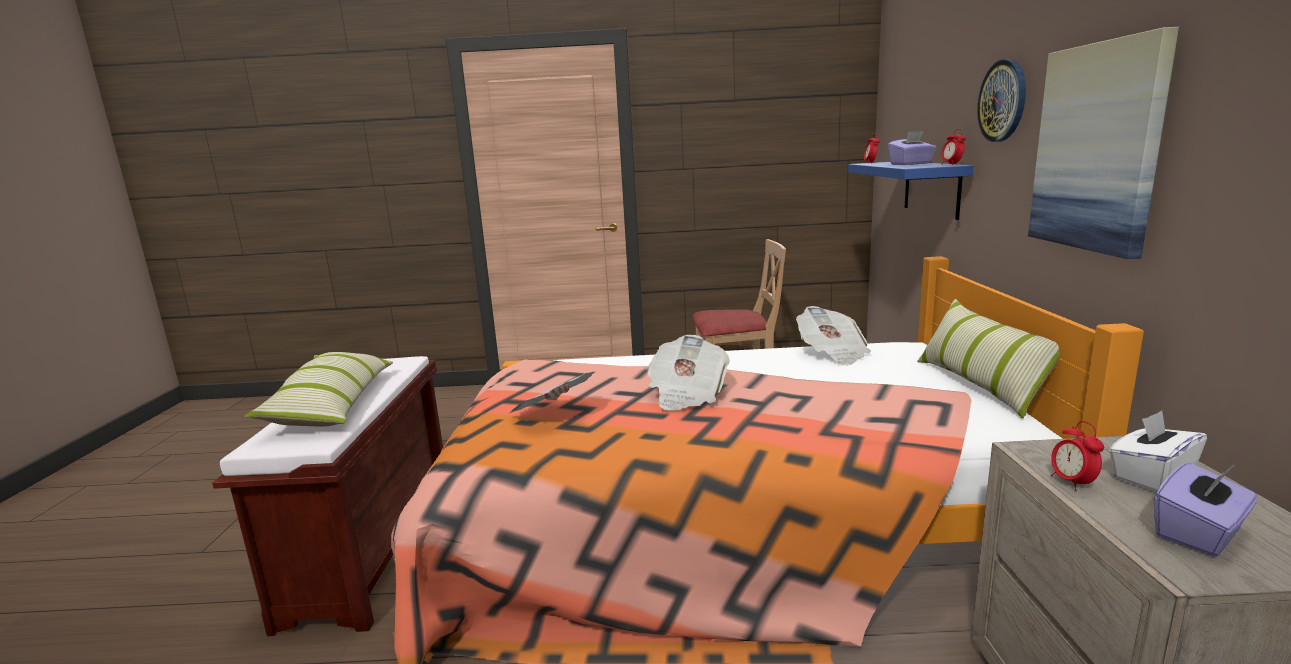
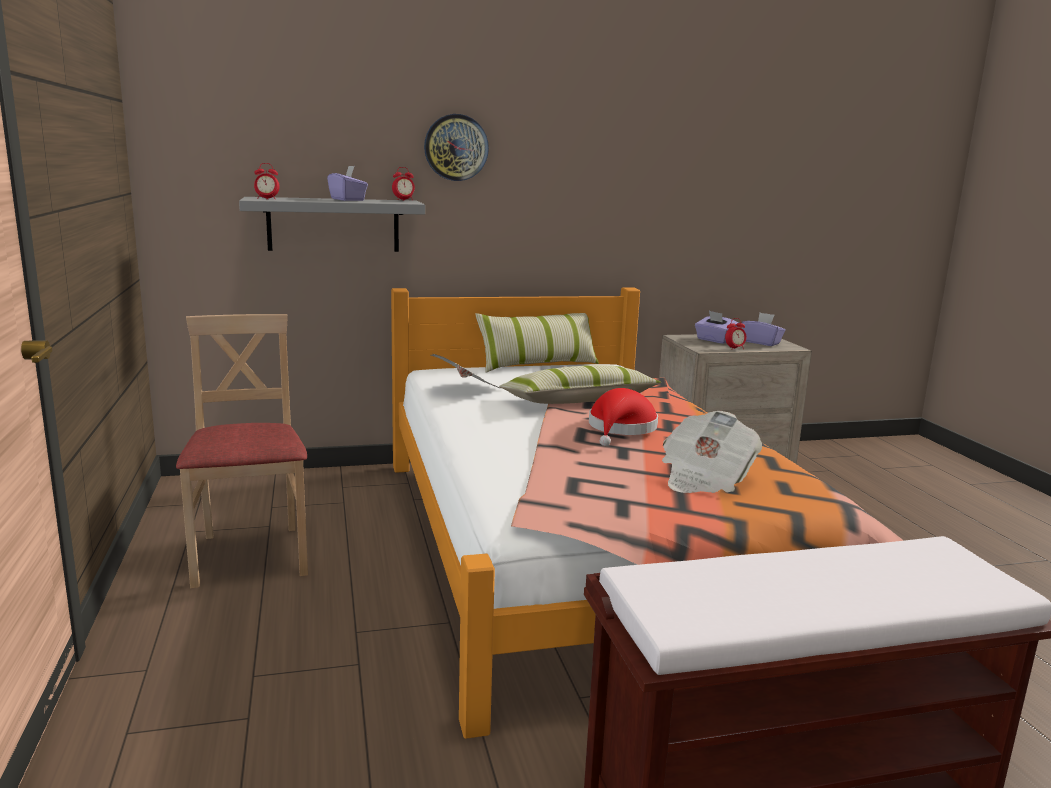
camera: 105 degrees left, 0 degrees up
pillow [244,352,393,427] -> pillow moved to [499,365,661,404]
newspaper [646,335,730,411] -> red hat [589,388,658,446]
blue shelf [848,162,973,220] -> grey shelf [239,197,425,252]
picture [1028,27,1179,259] -> none
white tissue box [1109,411,1207,493] -> purple tissue box [695,311,739,344]

